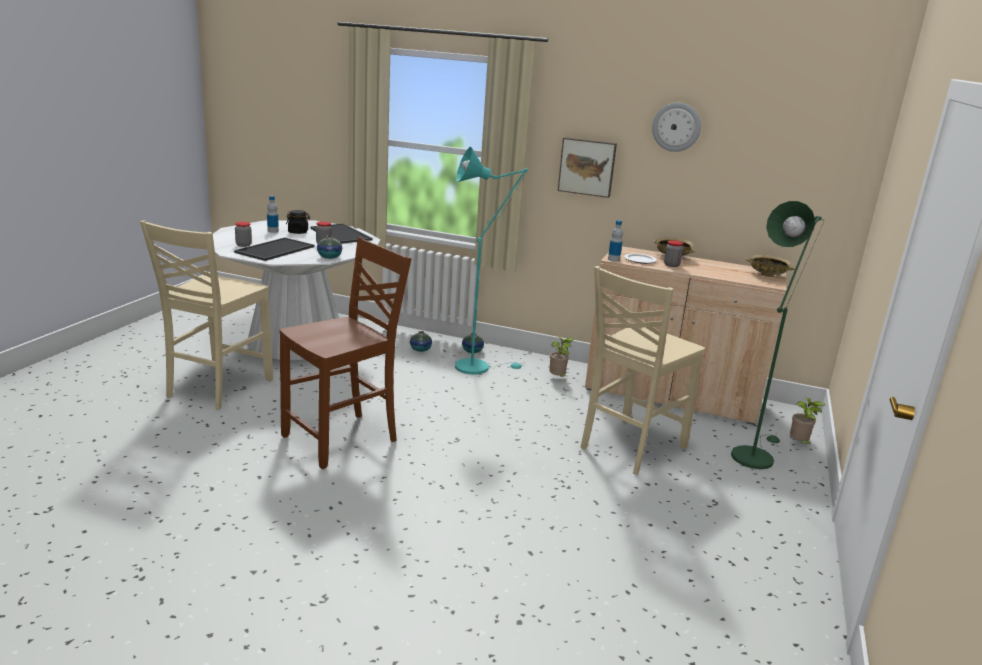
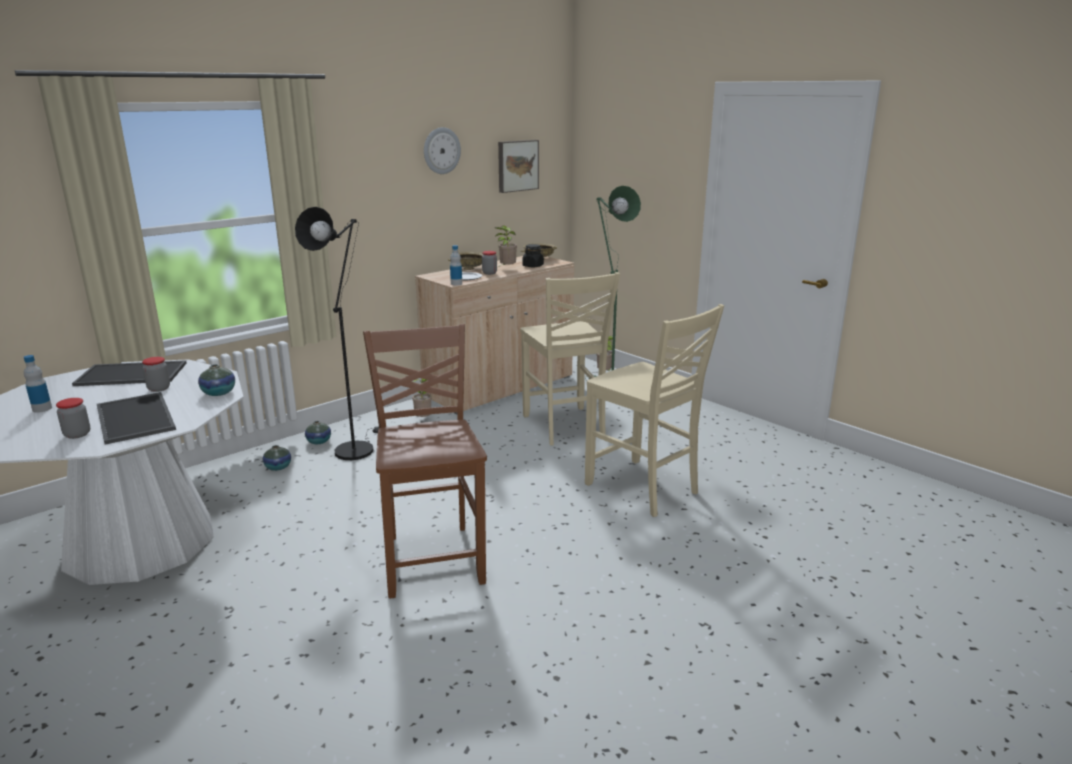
camera: 60 degrees left, 0 degrees up
beige chair [140,220,273,410] -> beige chair moved to [585,304,724,517]
black jar [286,210,310,234] -> black jar moved to [522,244,544,267]
turquoise floor lamp [455,147,528,375] -> black floor lamp [295,207,379,460]
picture [558,137,617,198] -> picture moved to [498,140,539,193]
none -> potted plant [495,225,517,268]

